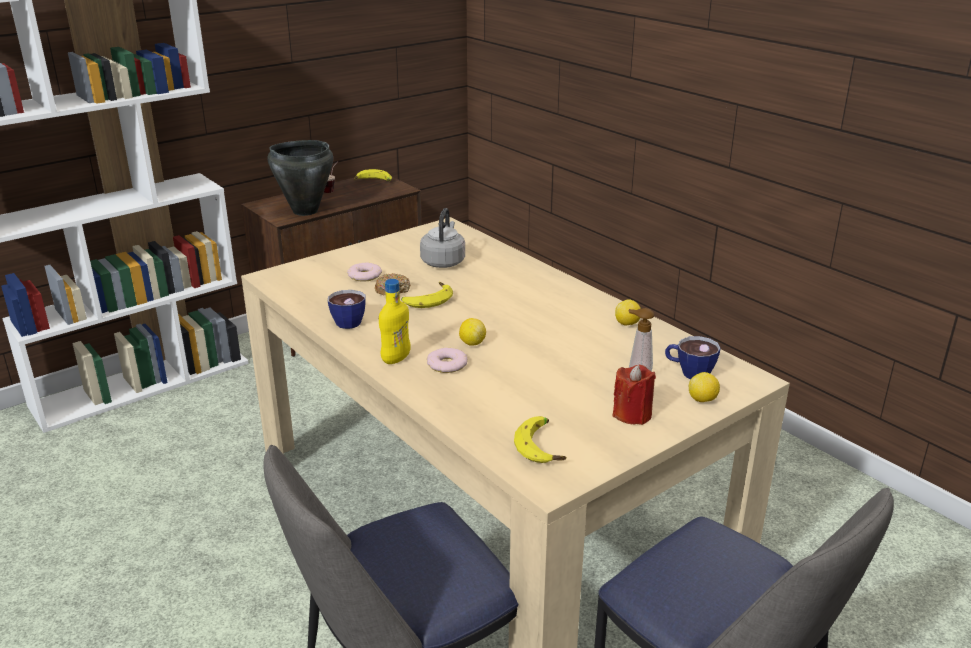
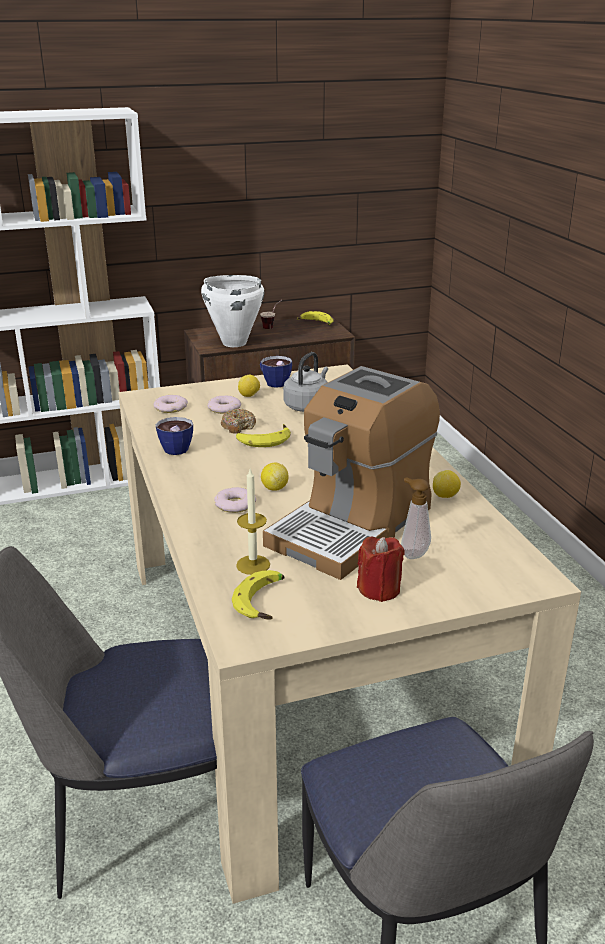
camera: 20 degrees right, 0 degrees up
black cooking pot [267,140,333,216] -> white cooking pot [201,275,264,347]
yellow bottle [379,279,411,364] -> none
cup [665,336,721,379] -> cup moved to [260,356,292,388]
lemon [689,372,720,402] -> lemon moved to [238,375,260,397]
none -> donut [153,395,188,413]
none -> candle [236,469,270,575]
none -> coffee machine [263,366,440,580]

